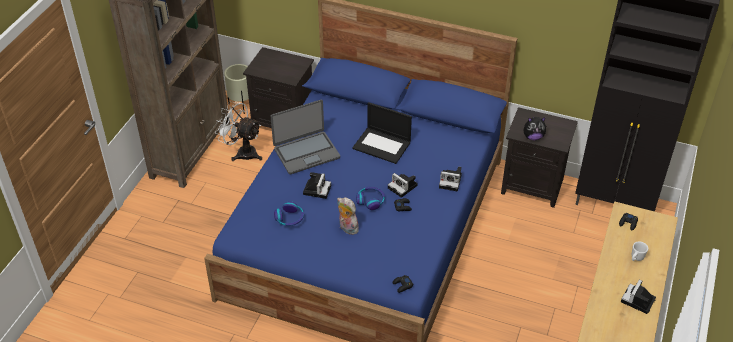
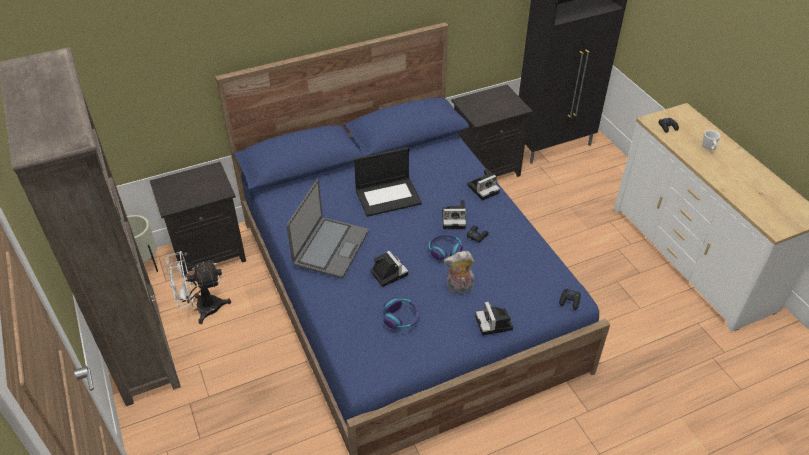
camera: 45 degrees left, 0 degrees up
plush toy [524,117,546,140] -> none
camera [621,280,656,314] -> camera moved to [475,302,513,336]

